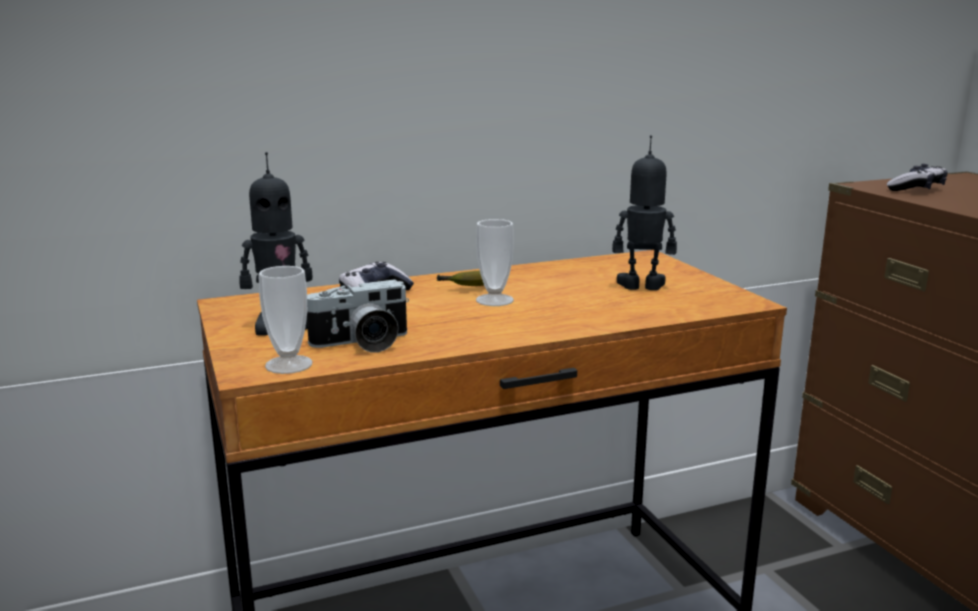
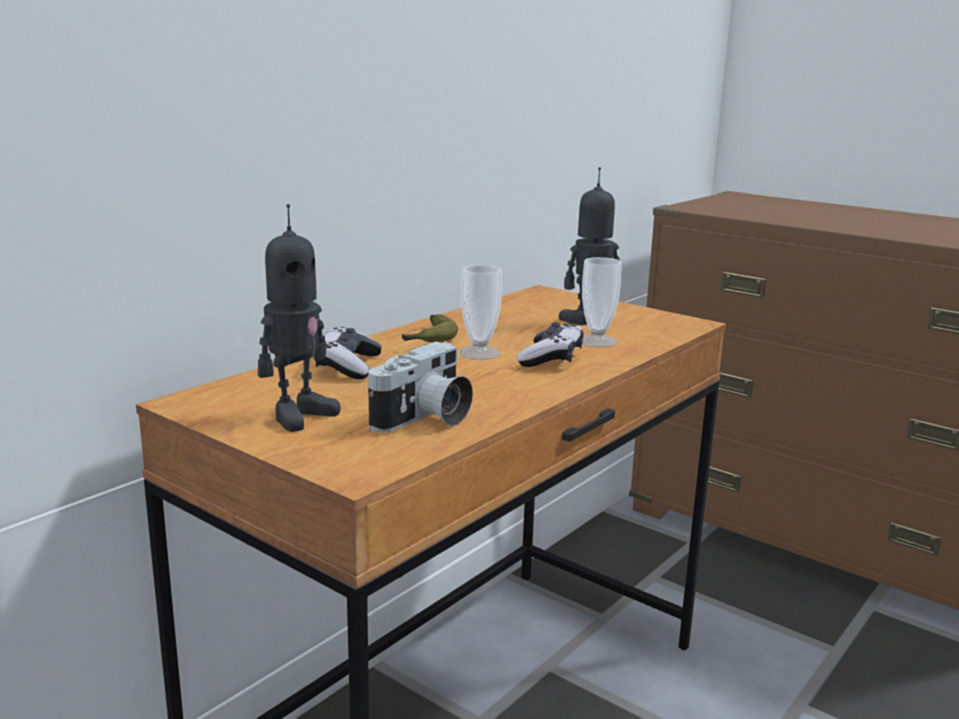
camera: 30 degrees left, 0 degrees up
cup [258,266,313,374] -> cup moved to [582,257,622,347]
game controller [887,164,947,191] -> game controller moved to [517,322,584,367]

